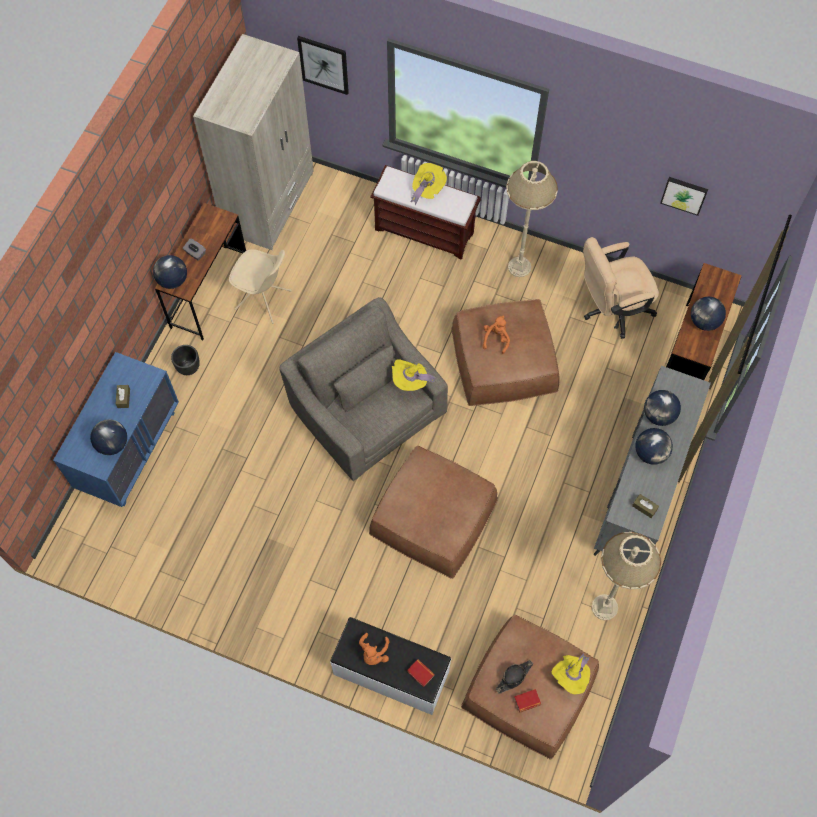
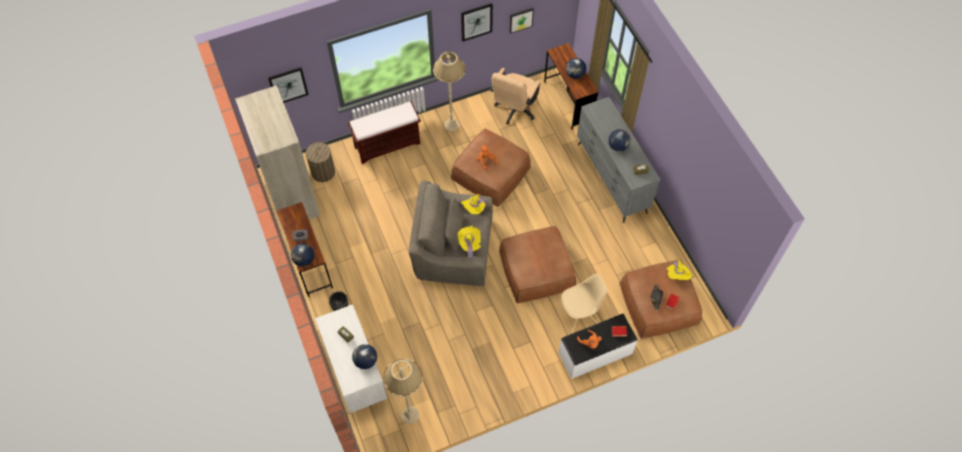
camera: 45 degrees left, 5 degrees down
blue dresser [53,352,179,507] -> white dresser [315,304,387,413]
beige chair [229,249,292,324] -> beige chair moved to [558,274,607,334]
yellow hat [410,163,447,205] -> yellow hat moved to [457,226,481,259]
beige floor lamp [592,532,661,620] -> beige floor lamp moved to [383,359,423,424]
globe [644,390,681,426] -> none
none -> laundry basket [305,141,335,182]
none -> picture [461,3,493,42]

